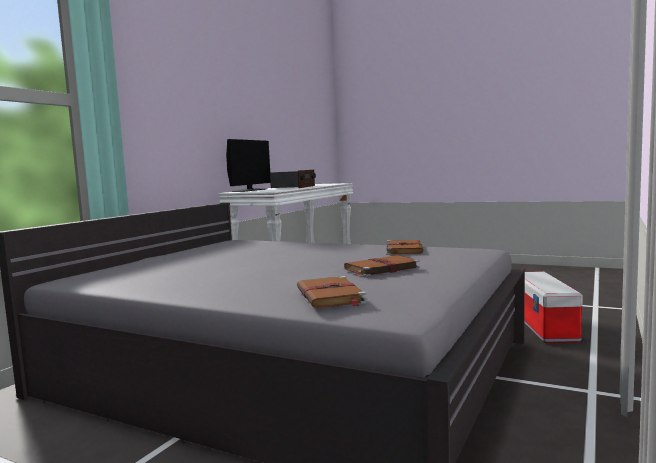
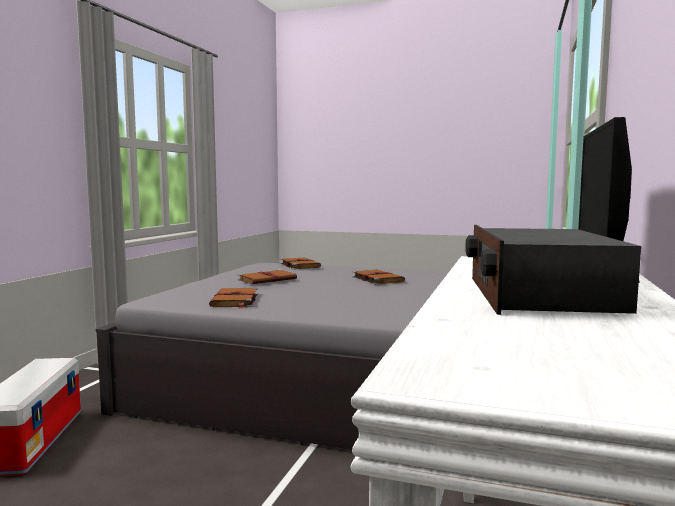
camera: 170 degrees right, 0 degrees up
none -> brown book [352,270,405,285]

